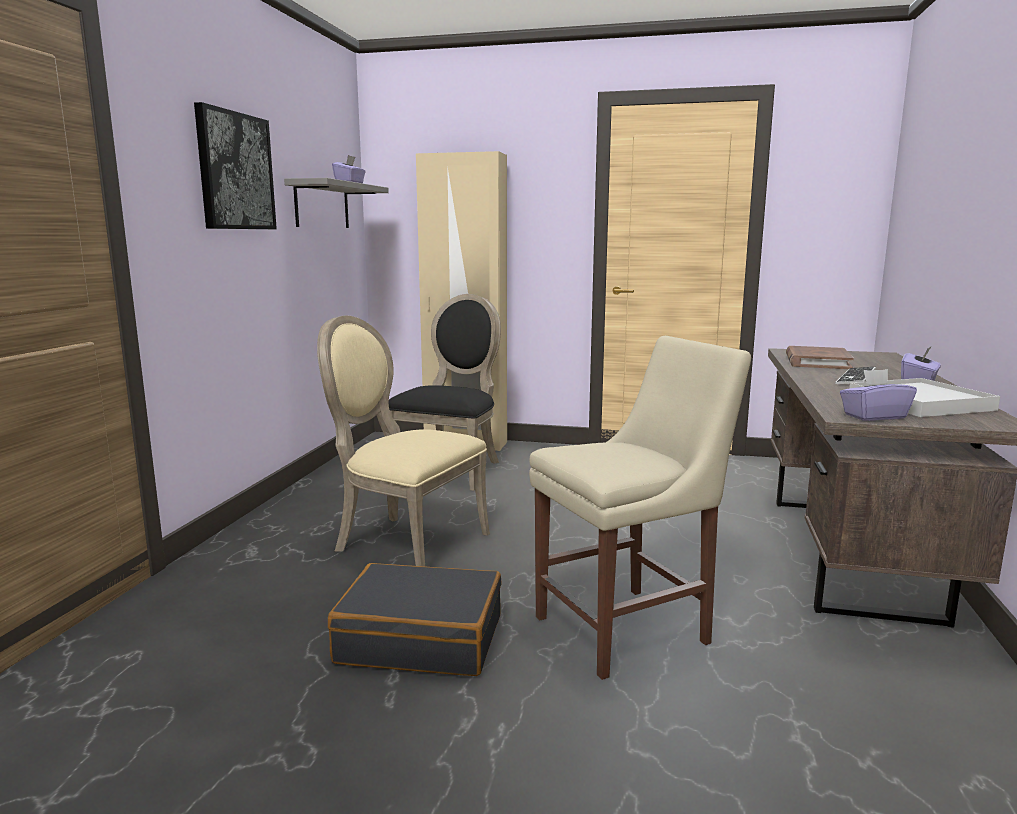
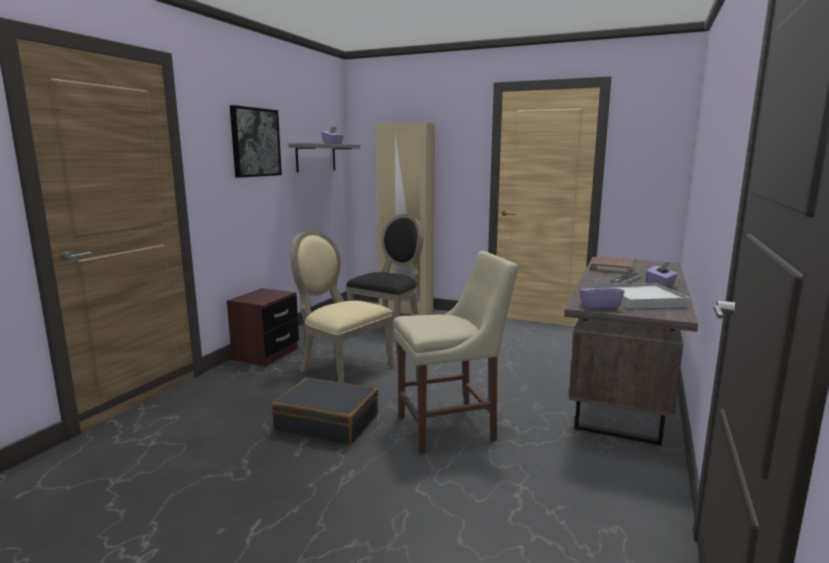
camera: 10 degrees right, 0 degrees up
none -> brown nightstand [227,288,299,366]

